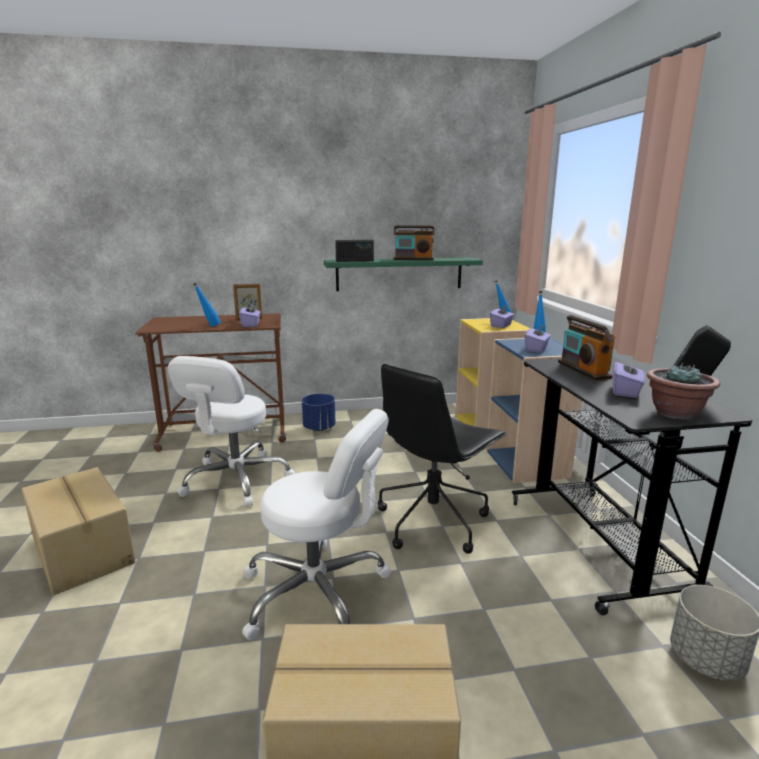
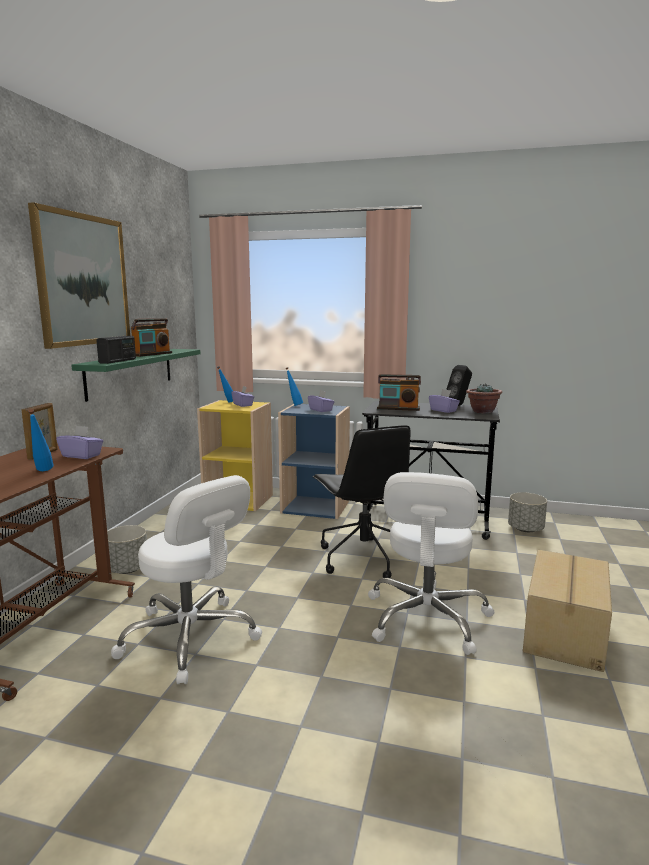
camera: 65 degrees left, 5 degrees down
cardboard box [22,467,136,595] -> none
white office chair [242,409,391,640] -> white office chair turned 150 degrees clockwise [368,472,495,655]
blue planter [302,394,335,431] -> grey planter [107,525,147,574]
none -> picture [28,202,130,349]

